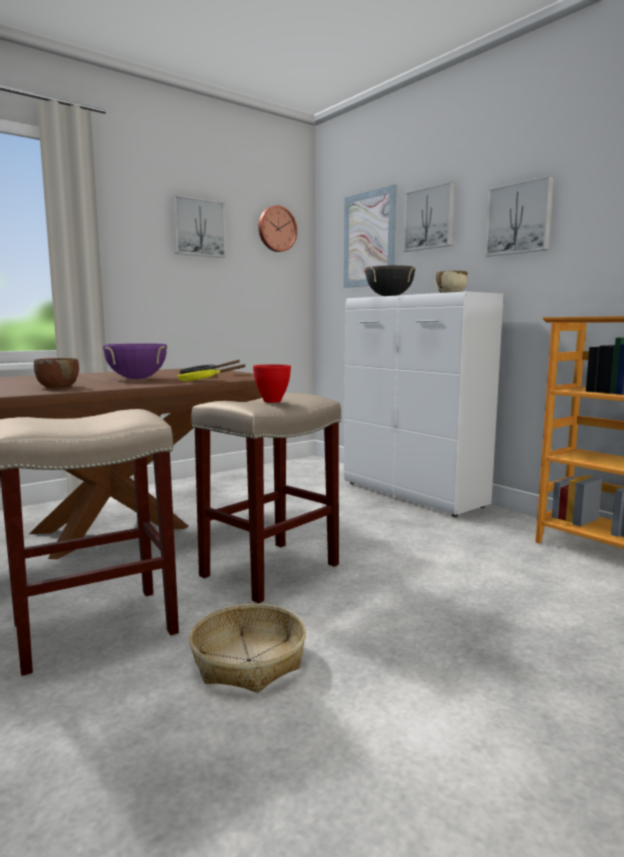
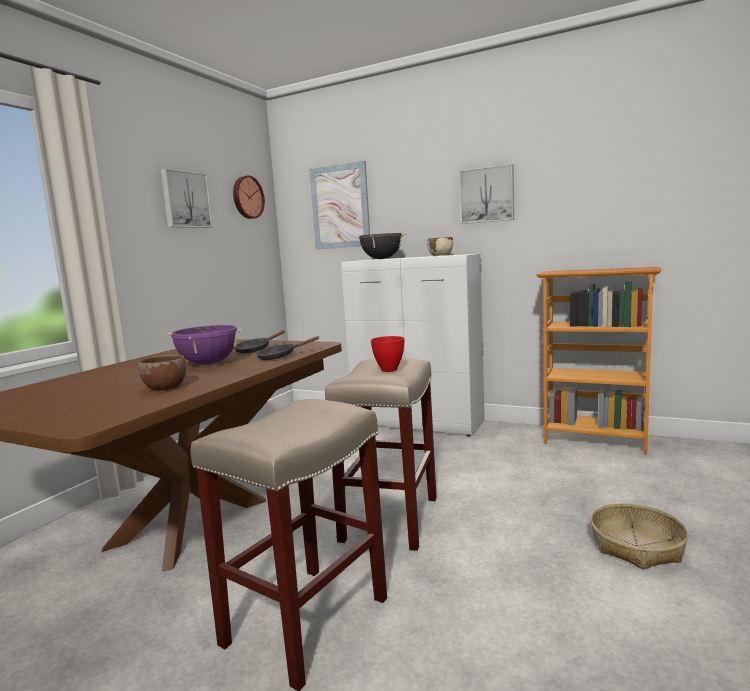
camera: 25 degrees left, 0 degrees up
yellow frying pan [177,364,245,381] -> black frying pan [256,336,319,360]
basket [189,604,306,693] -> basket moved to [590,503,689,570]
picture [403,181,455,252] -> none

